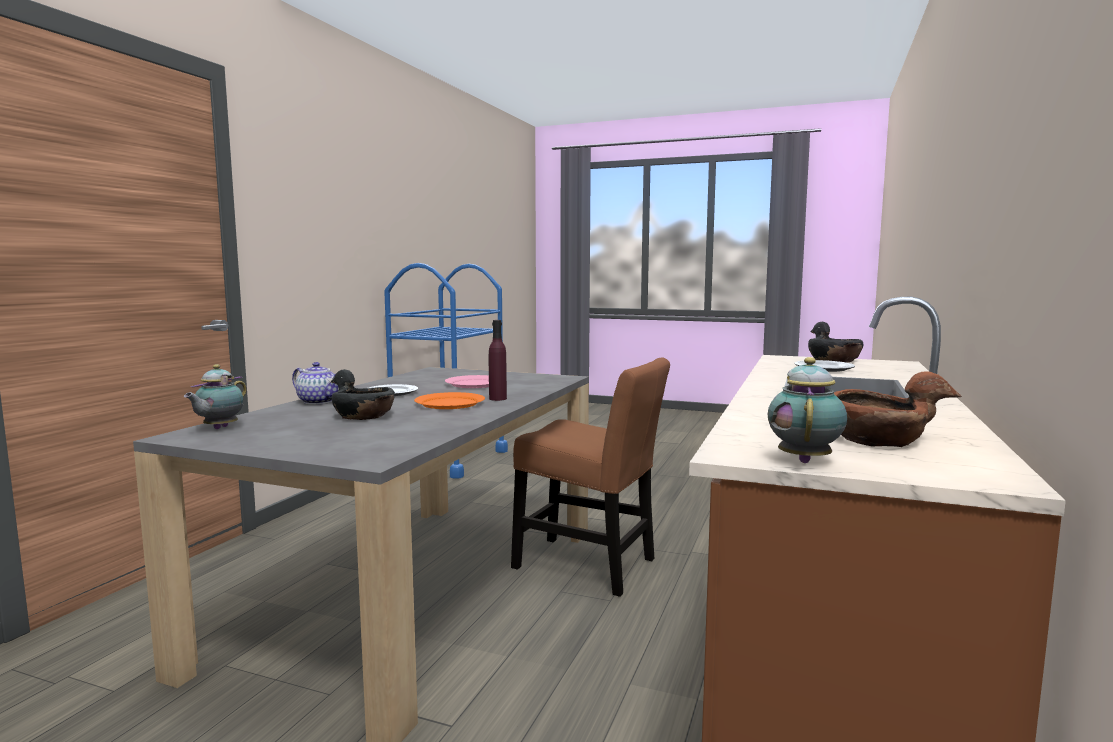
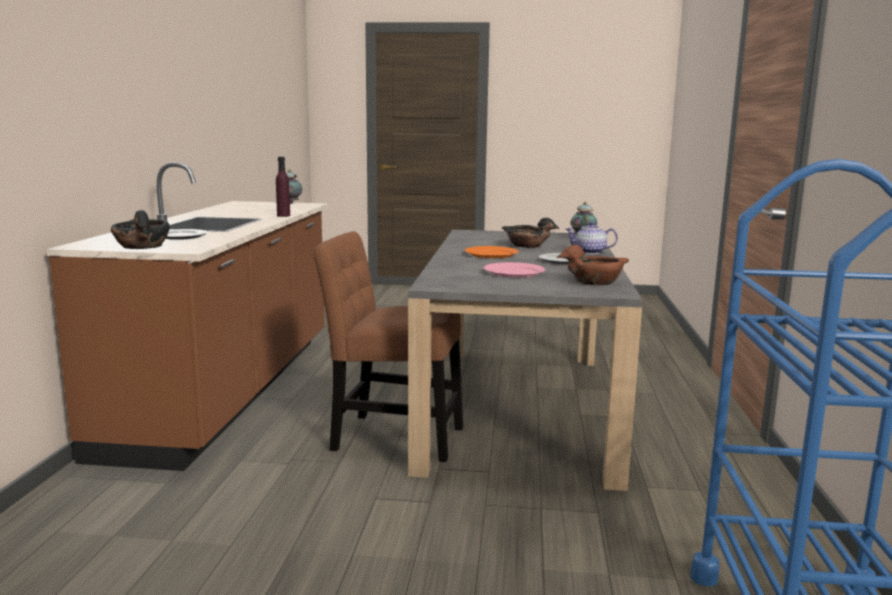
camera: 165 degrees right, 5 degrees up
purple bottle [489,320,507,401] -> purple bottle moved to [276,157,290,217]
brown bowl [834,371,962,447] -> brown bowl moved to [557,245,629,285]

